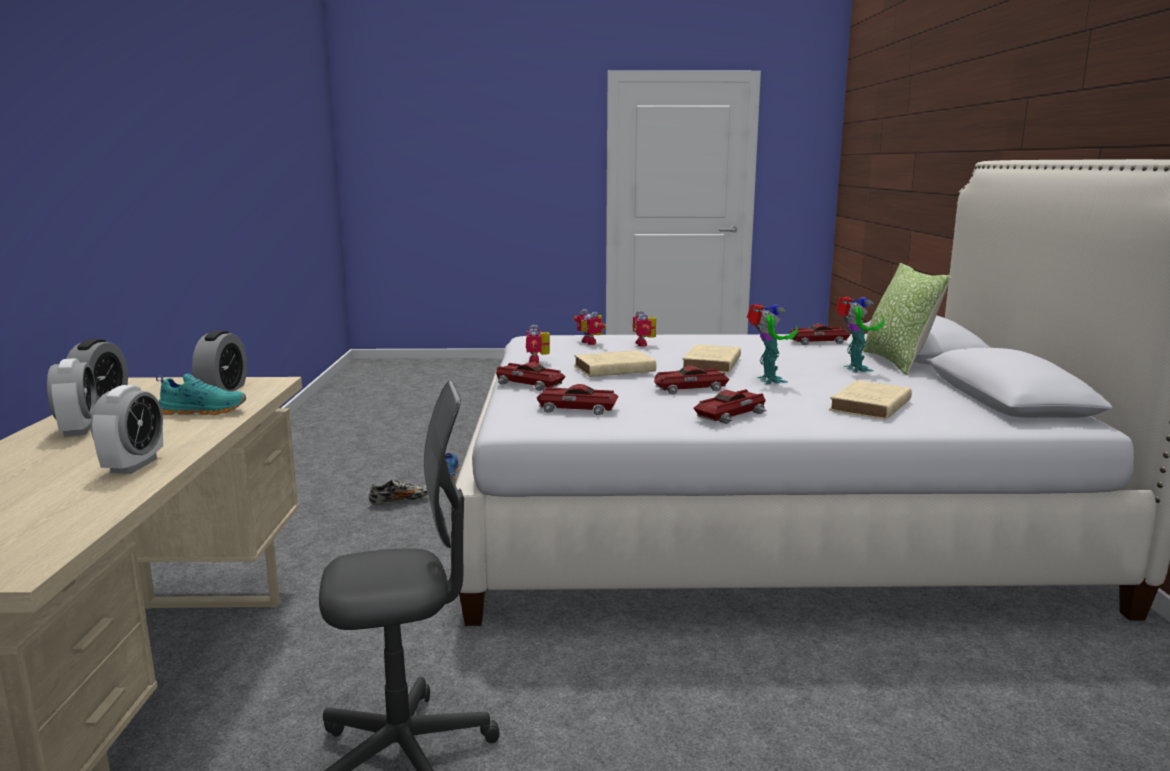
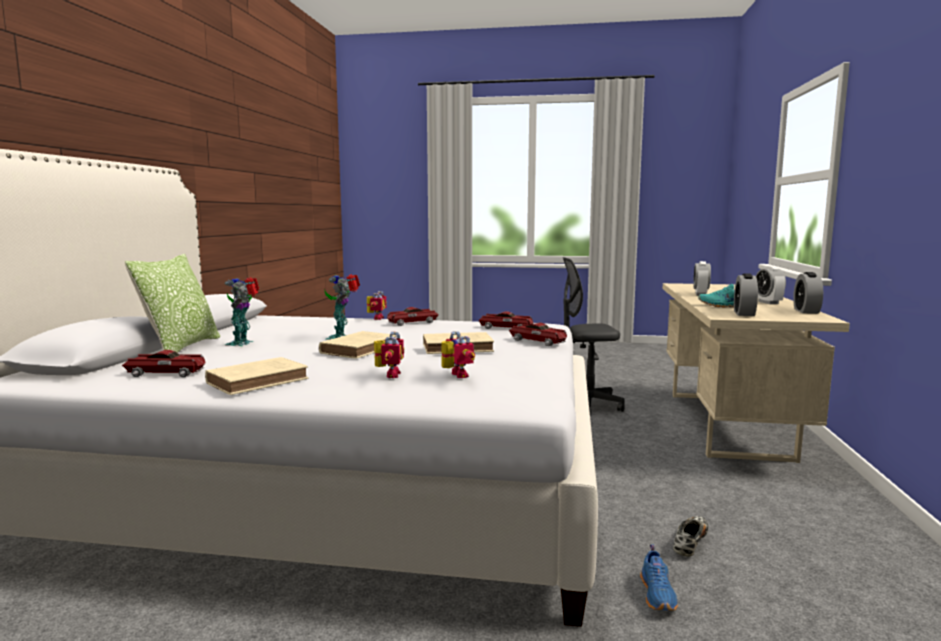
camera: 170 degrees left, 5 degrees down
shoe [369,479,428,506] -> shoe turned 135 degrees clockwise [673,516,708,557]
toy robot [526,325,550,363] -> toy robot moved to [367,291,387,320]
toy car [654,366,730,394] -> none
beige book [829,380,912,420] -> beige book moved to [205,357,308,395]

